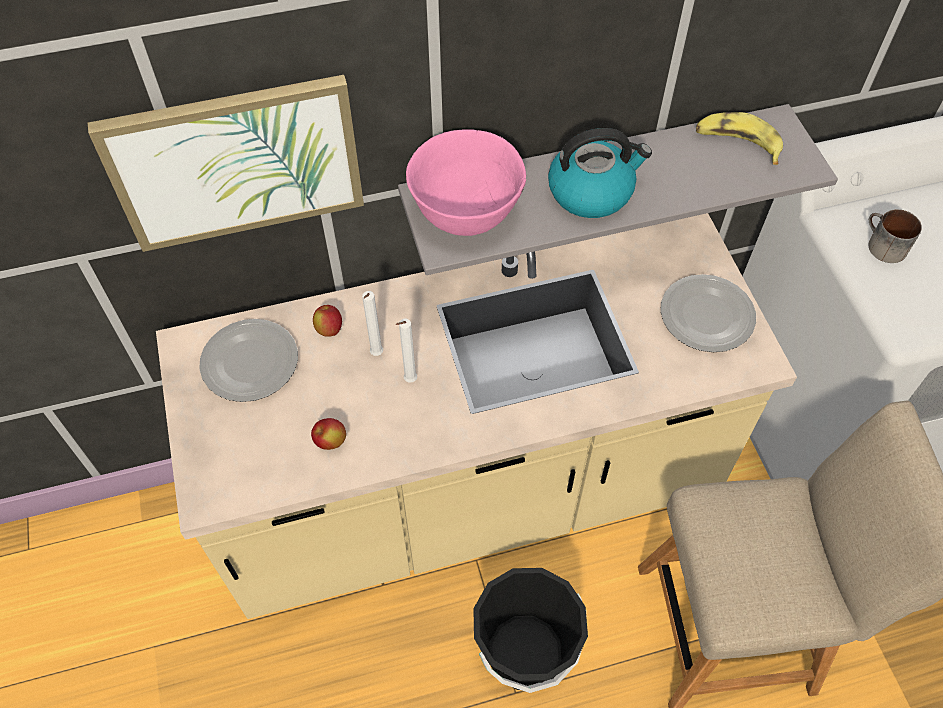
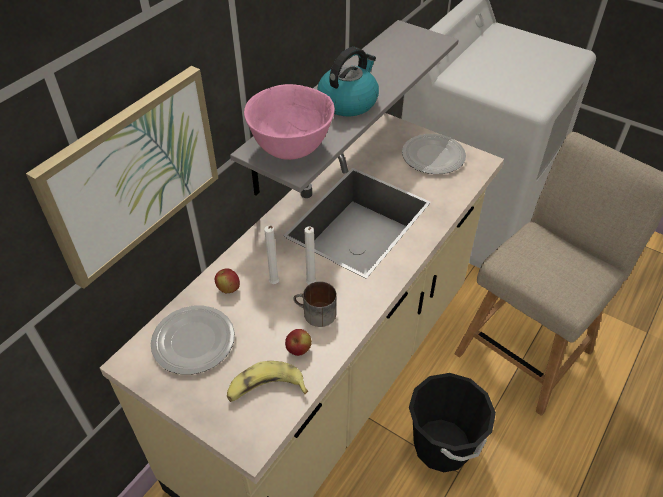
camera: 40 degrees left, 10 degrees down
banana [696,112,783,165] -> banana moved to [227,361,308,402]
mug [868,209,922,263] -> mug moved to [293,281,337,327]

